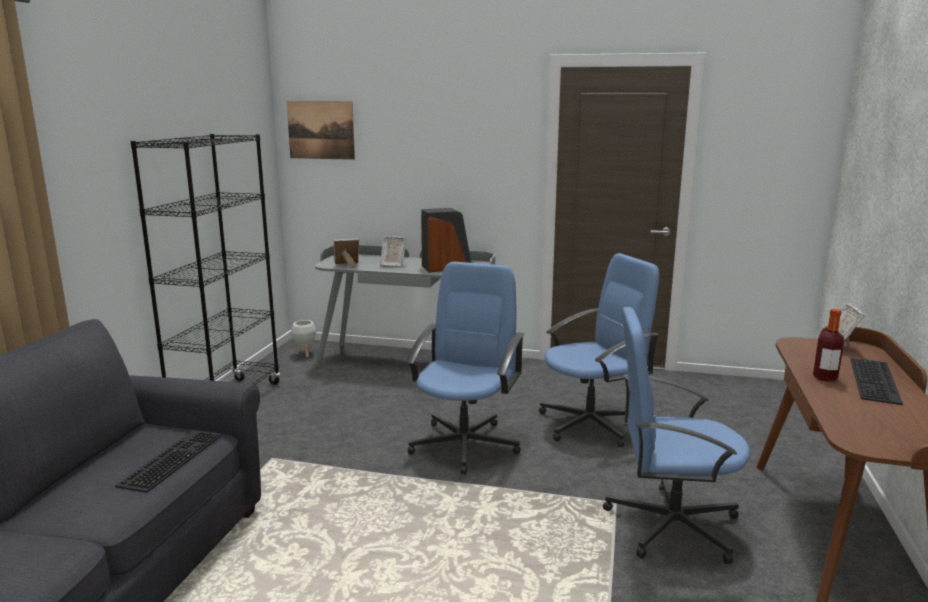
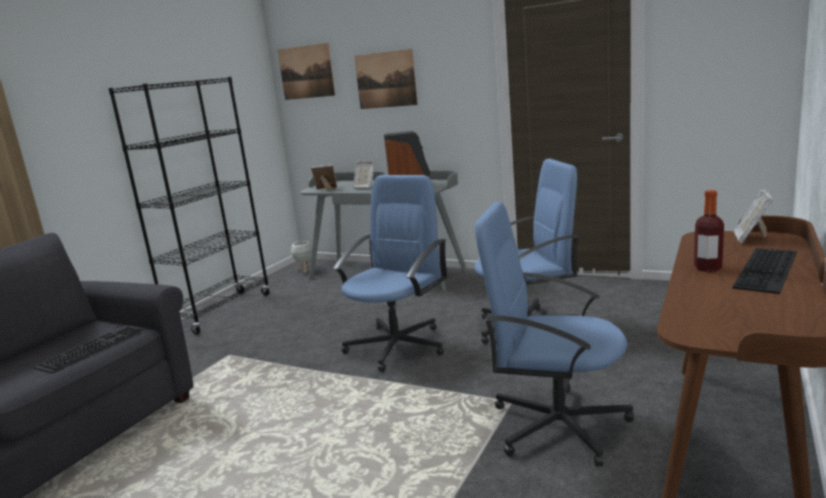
camera: 15 degrees right, 0 degrees up
none -> picture [354,49,418,109]

